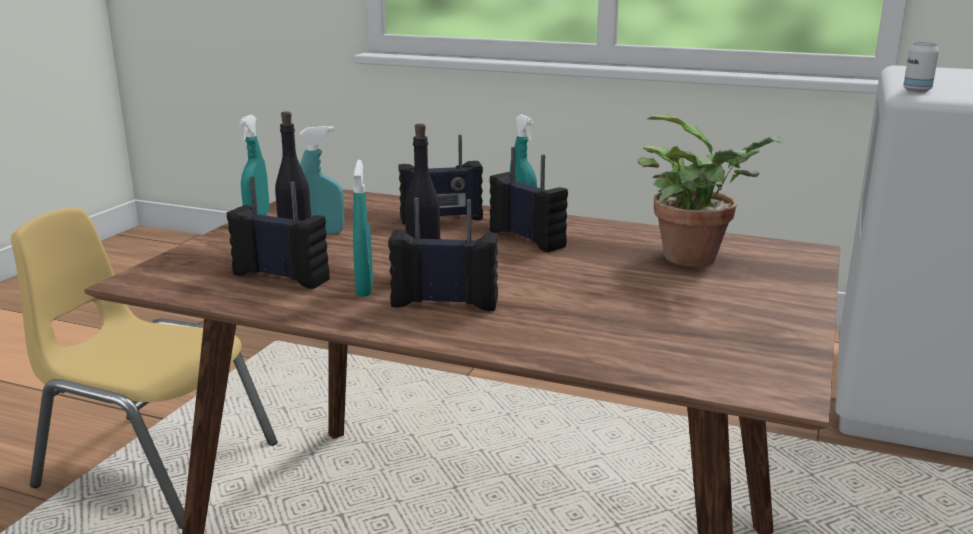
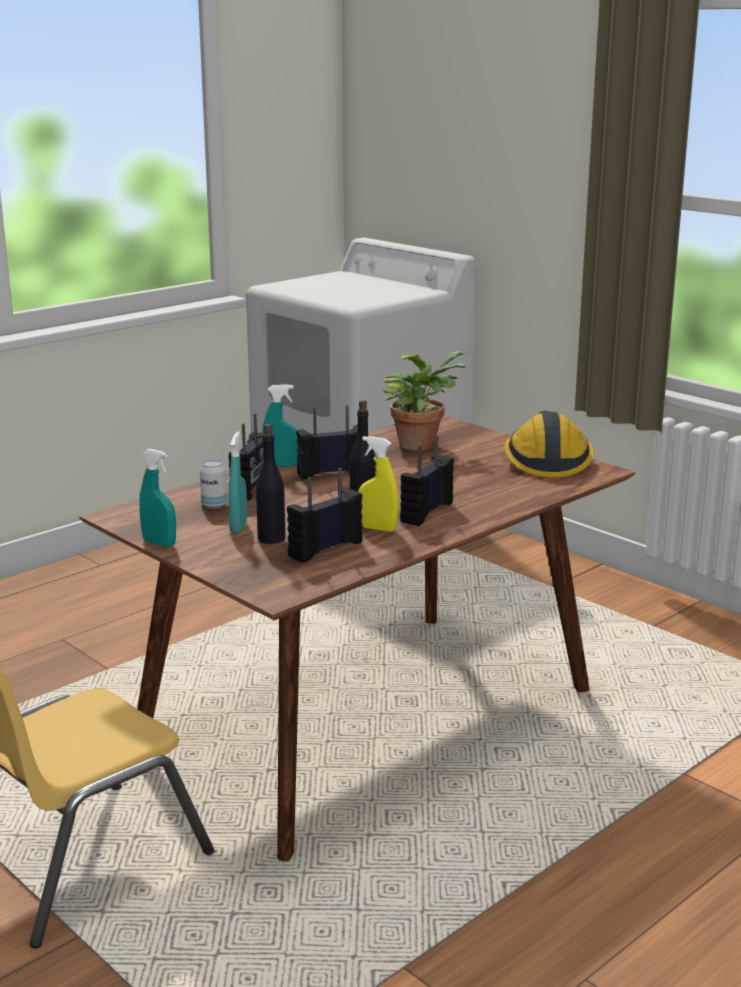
camera: 65 degrees left, 0 degrees up
turquoise spray bottle [353,160,373,297] -> yellow spray bottle [358,436,399,532]
can [903,42,939,92] -> can moved to [200,459,227,508]
none -> hard hat [504,411,594,478]

